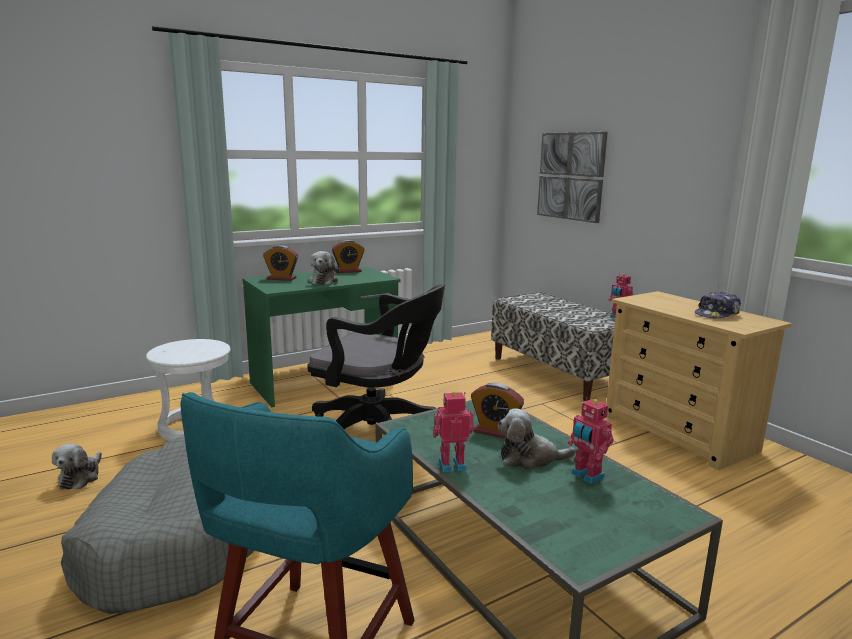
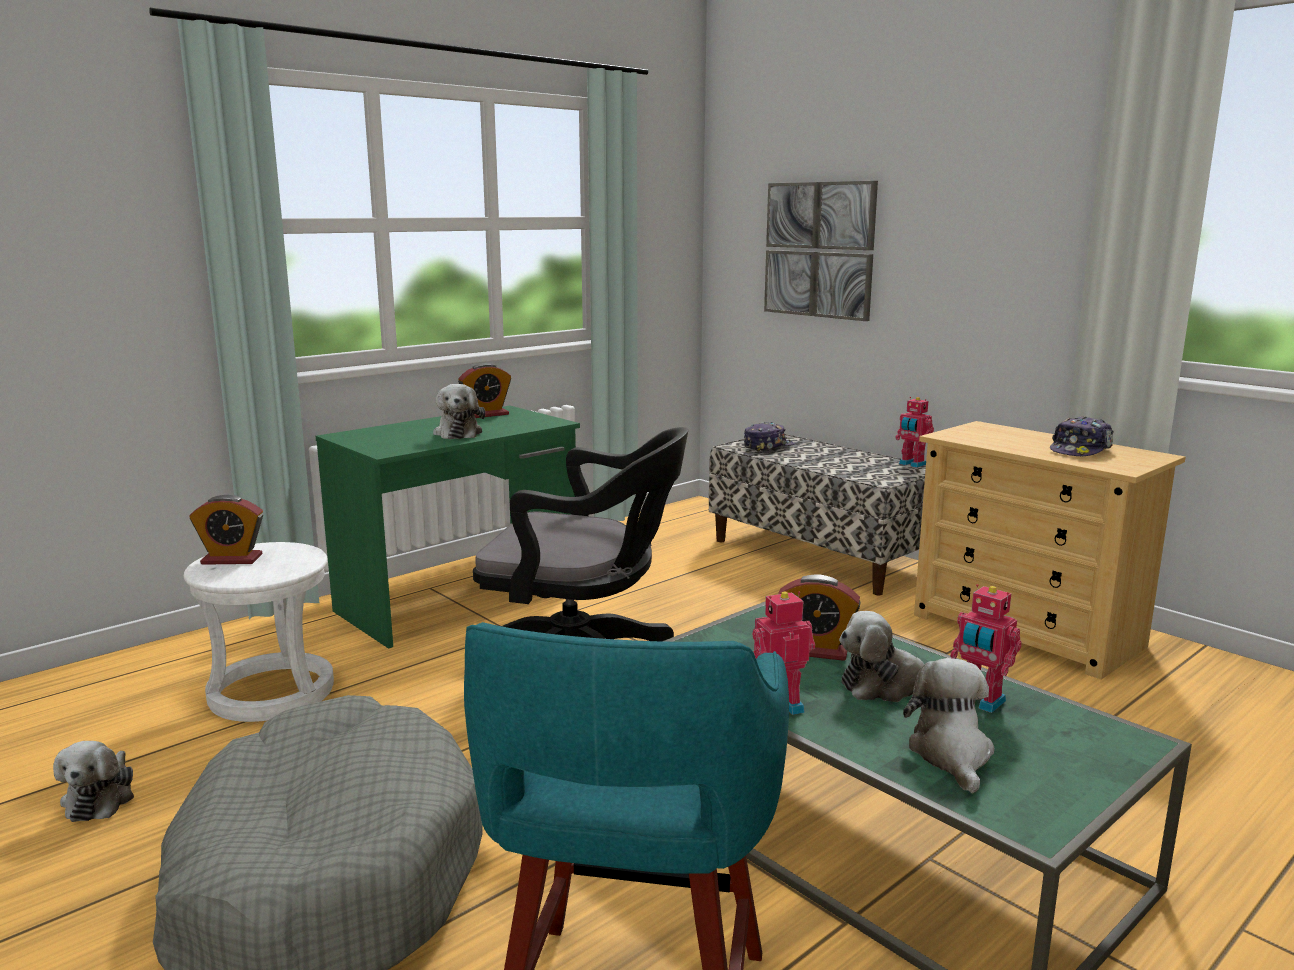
camera: 10 degrees left, 0 degrees up
alarm clock [263,245,298,281] -> alarm clock moved to [189,495,263,565]
none -> cap [744,422,795,452]
none -> plush toy [903,658,994,794]

